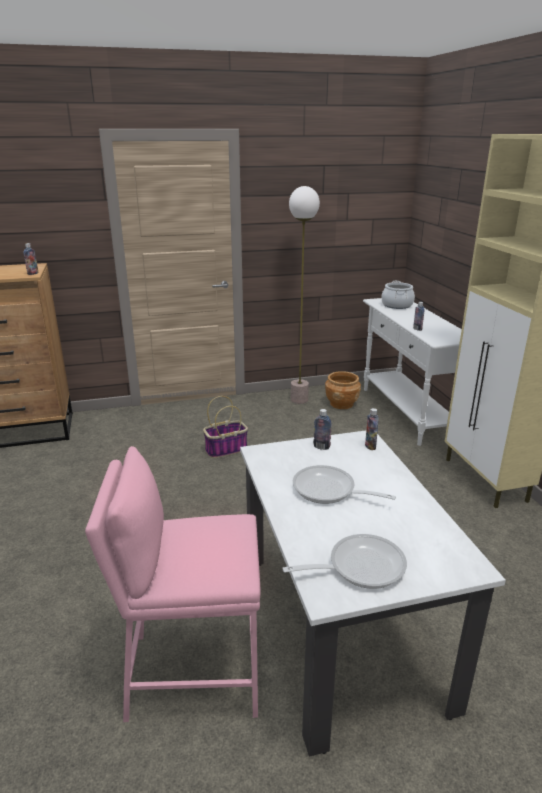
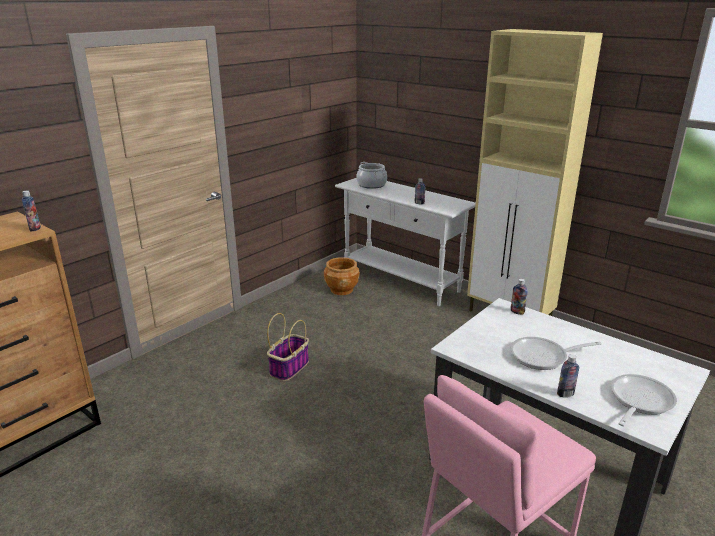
camera: 35 degrees left, 0 degrees up
floor lamp [289,186,320,404] -> none
bottle [313,409,332,450] -> bottle moved to [557,354,579,398]

